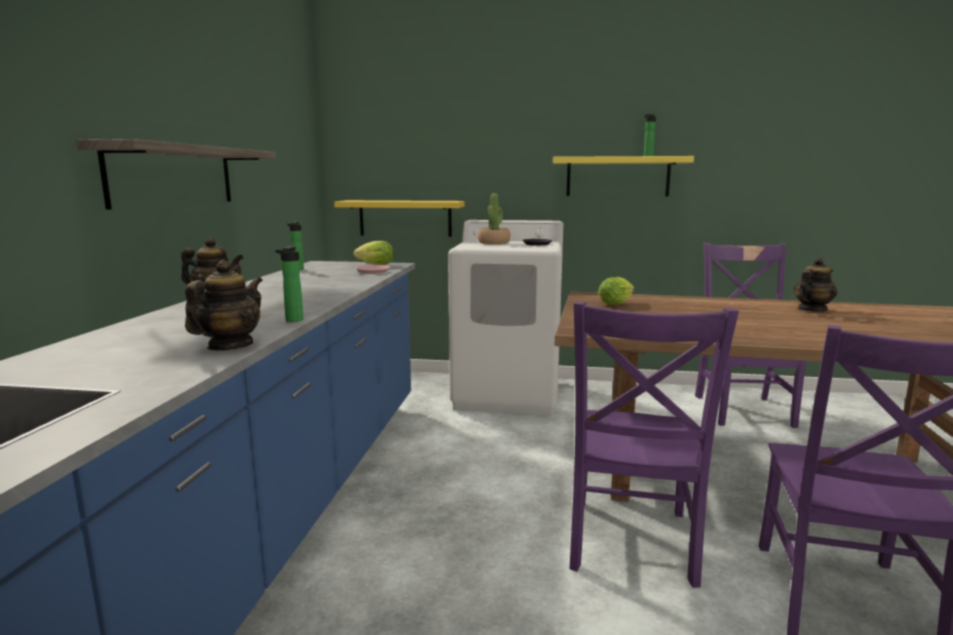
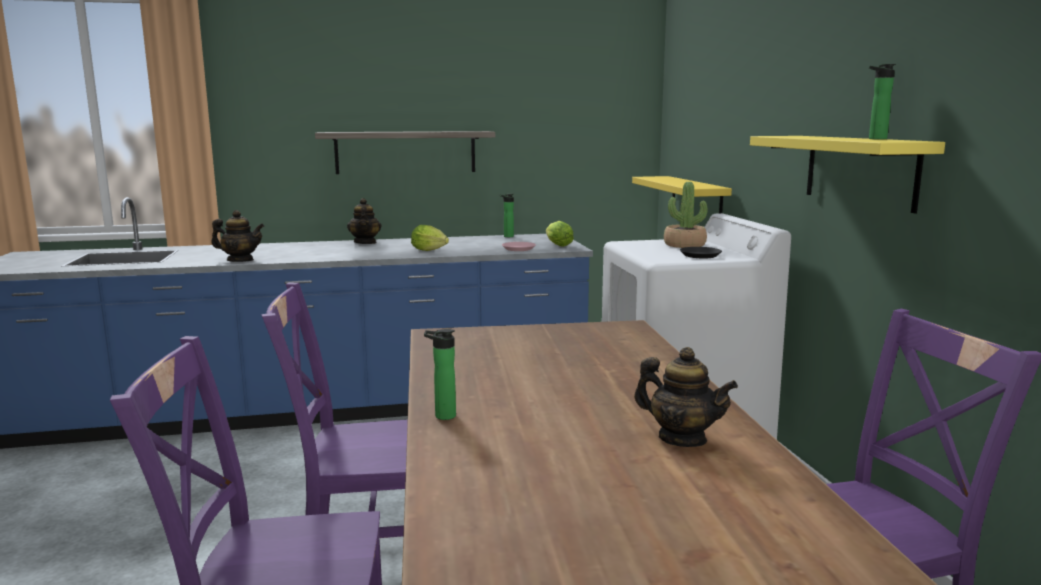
camera: 70 degrees right, 0 degrees up
bottle [275,246,303,322] -> bottle moved to [424,329,456,420]
lettuce [598,277,634,305] -> lettuce moved to [411,225,449,251]

